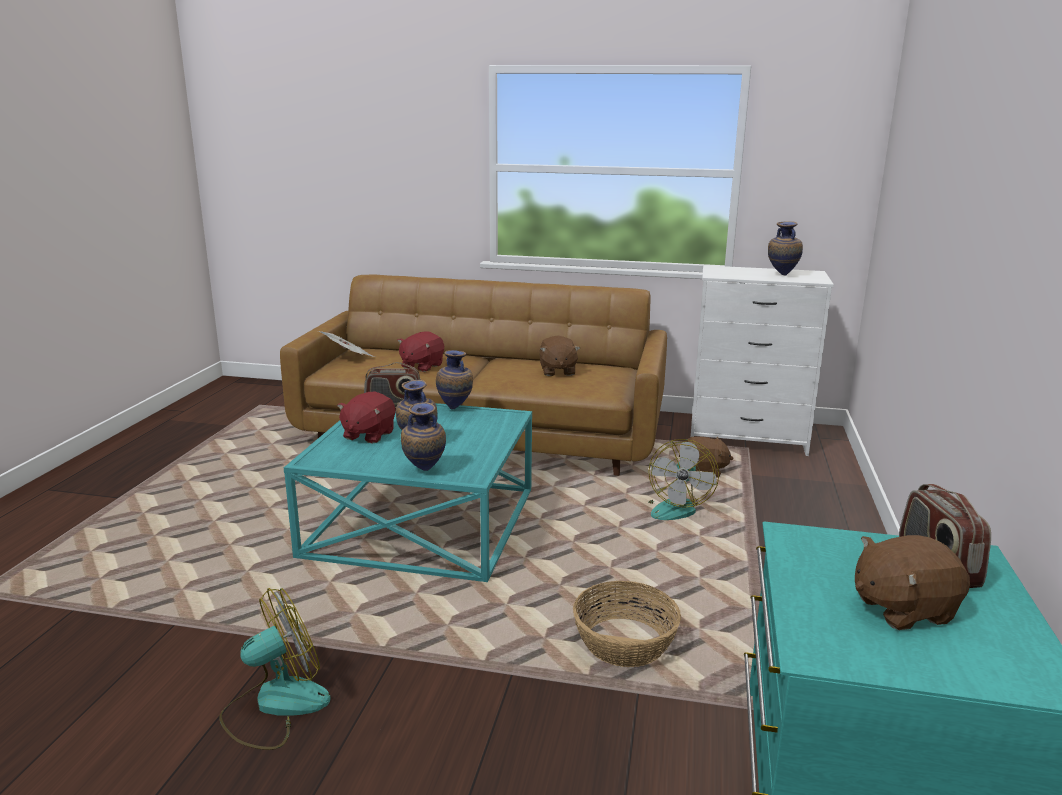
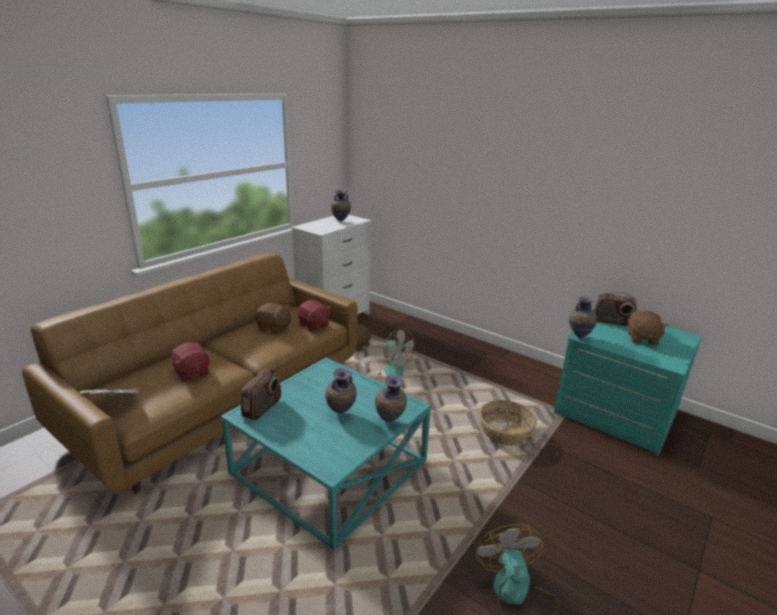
camera: 65 degrees left, 5 degrees up
red plush toy [337,392,395,444] -> red plush toy moved to [297,300,331,332]
vase [436,350,473,410] -> vase moved to [569,296,597,339]

